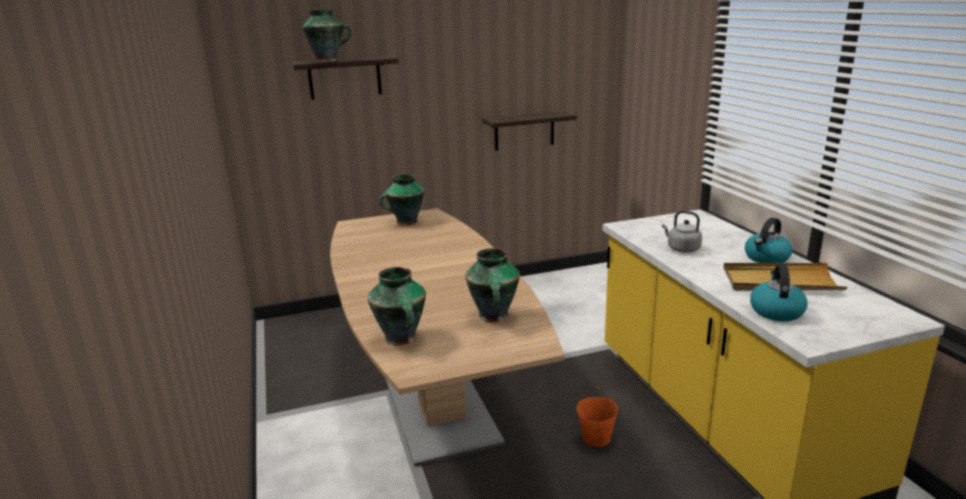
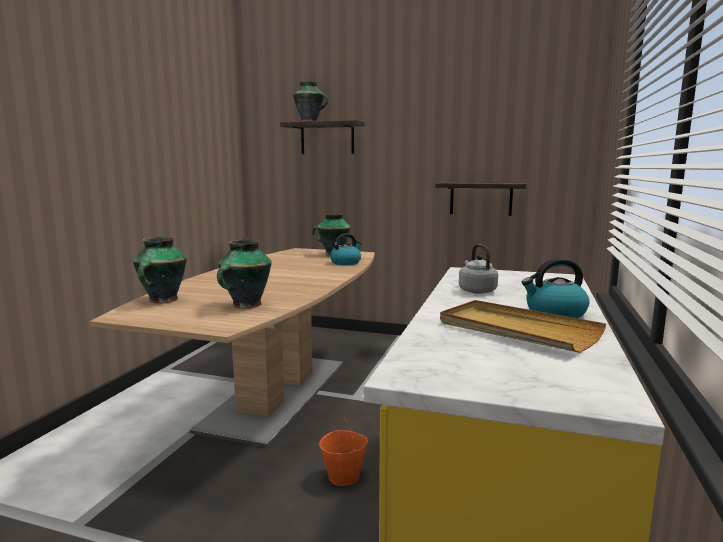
camera: 35 degrees right, 10 degrees down
kettle [750,264,808,321] -> kettle moved to [330,233,362,265]

